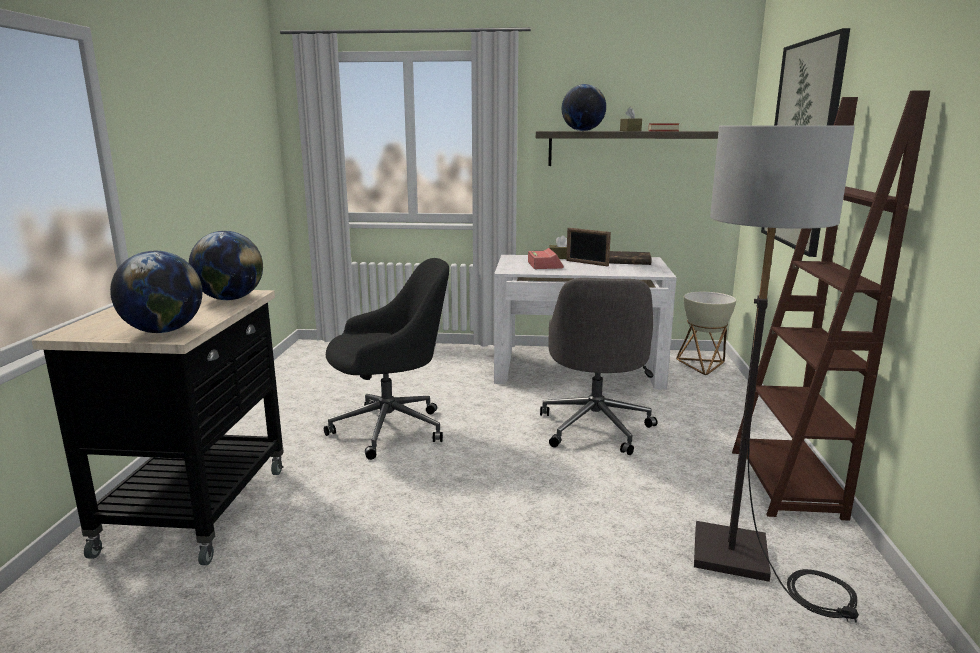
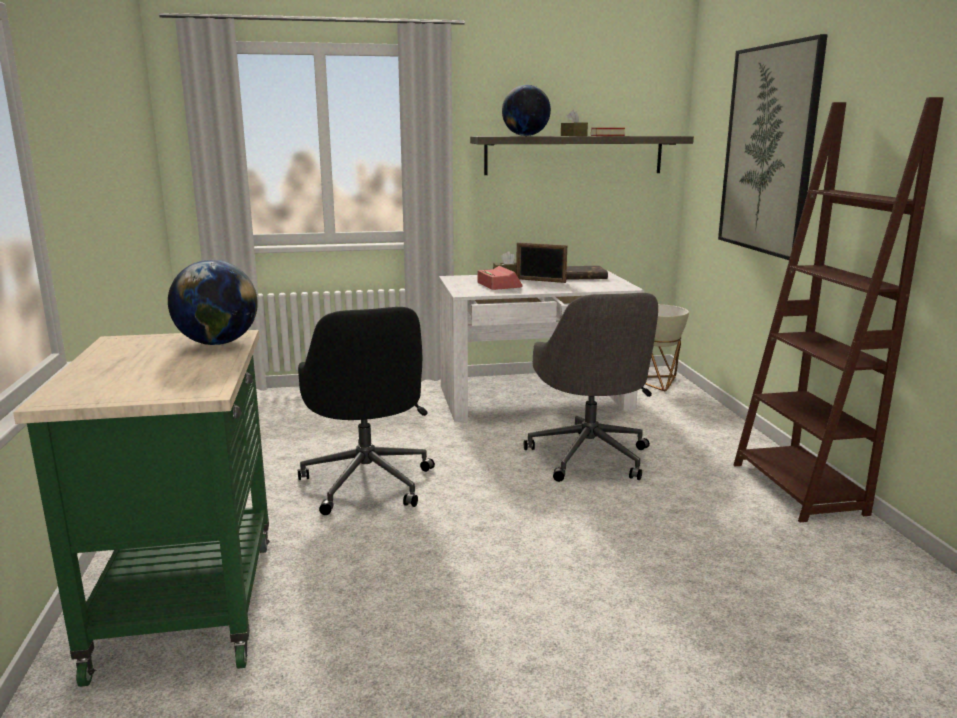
camera: 15 degrees left, 0 degrees up
black cart [32,290,284,565] -> green cart [13,330,270,687]
globe [110,251,202,333] -> none
black office chair [324,258,449,460] -> black office chair turned 105 degrees clockwise [298,307,435,515]
floor lamp [694,125,859,623] -> none

